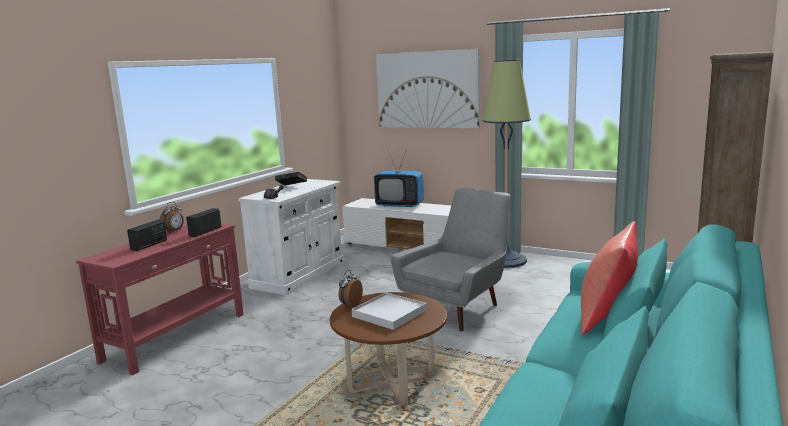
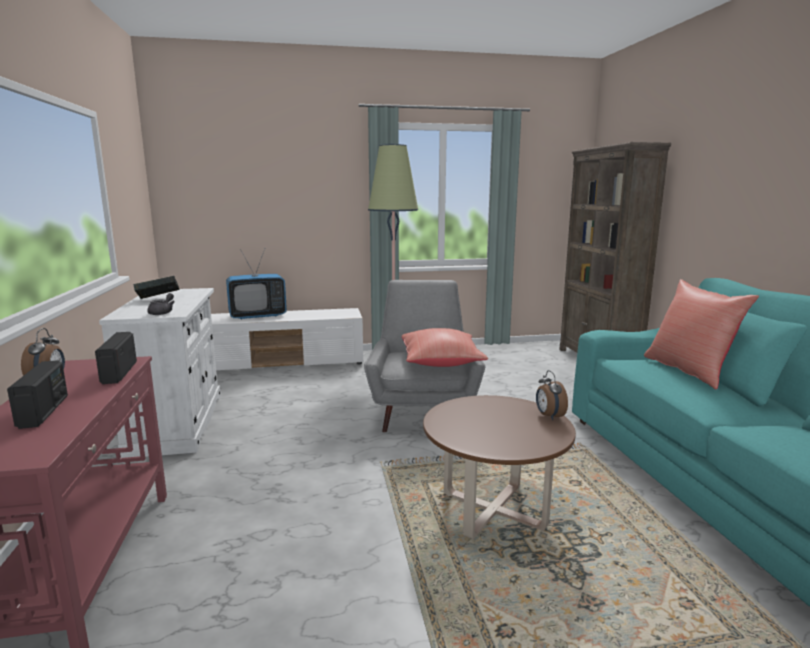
camera: 40 degrees left, 0 degrees up
alarm clock [338,270,363,307] -> alarm clock moved to [536,370,568,420]
white tray [352,292,427,330] -> none
picture [376,49,480,128] -> none
none -> red pillow [402,328,488,367]

